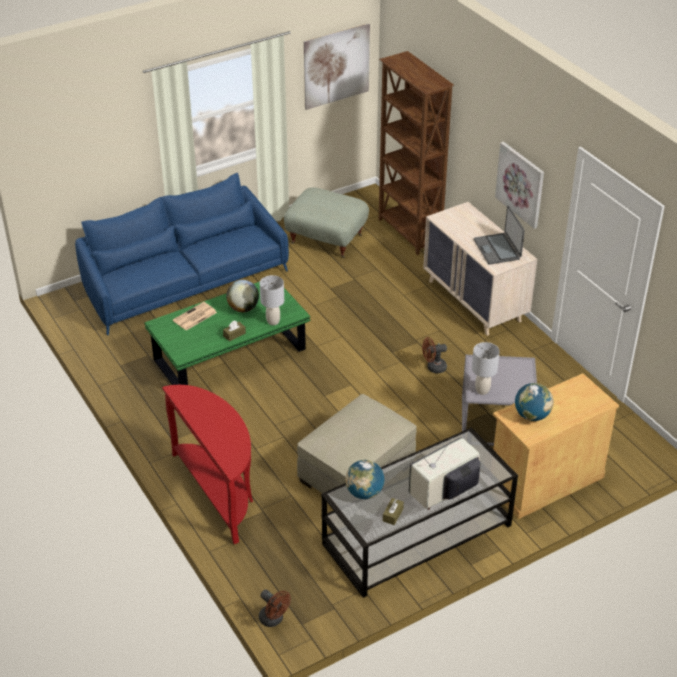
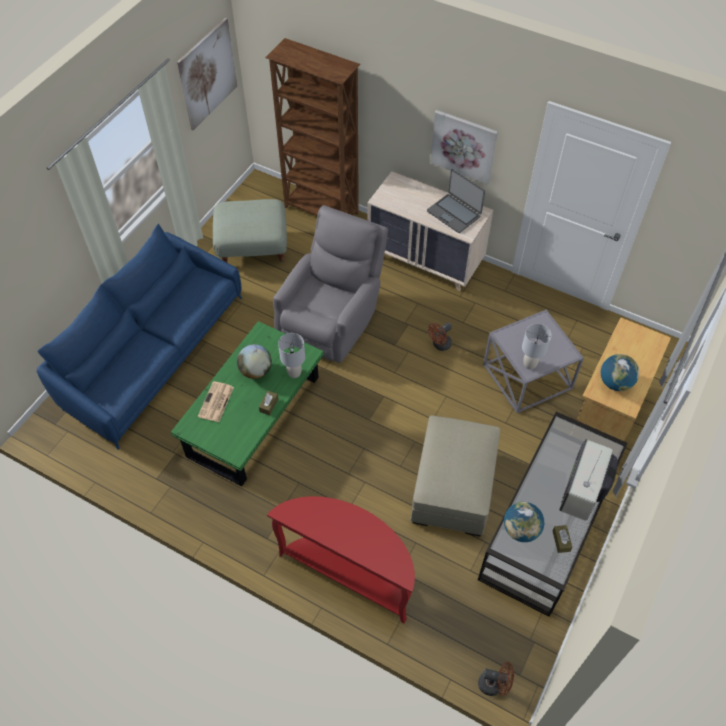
camera: 30 degrees left, 15 degrees up
none -> grey armchair [273,205,388,363]

